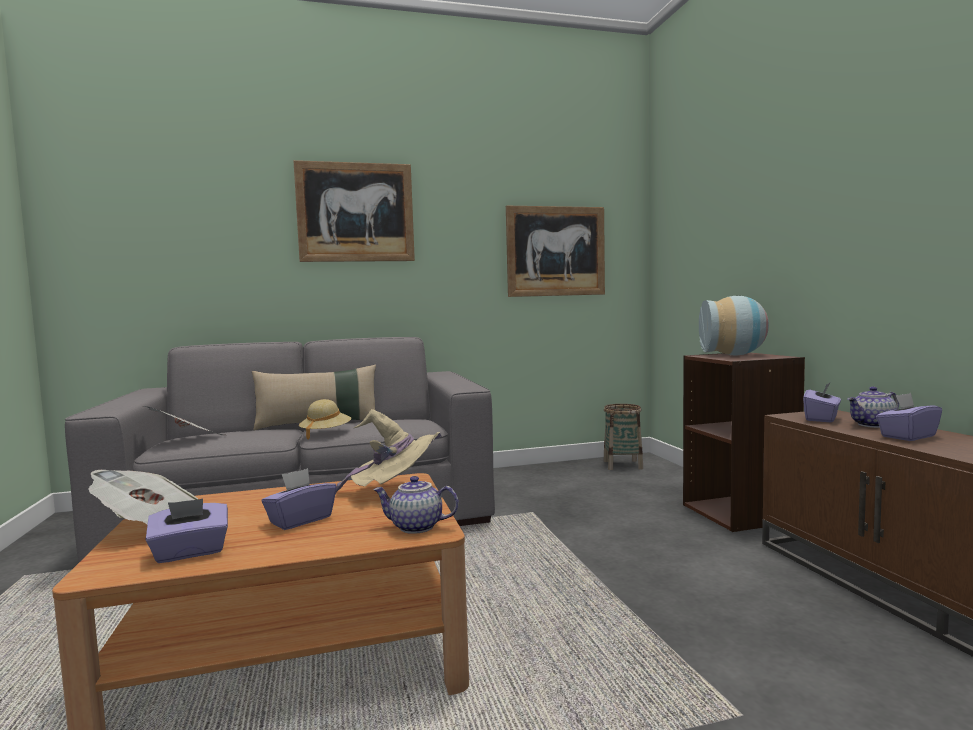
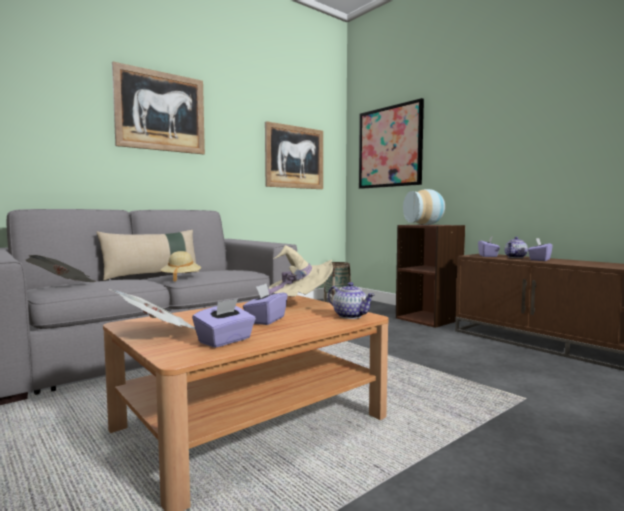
camera: 25 degrees left, 0 degrees up
teapot [373,476,459,534] -> teapot turned 120 degrees counterclockwise [328,282,375,319]
none -> picture [359,98,424,189]

